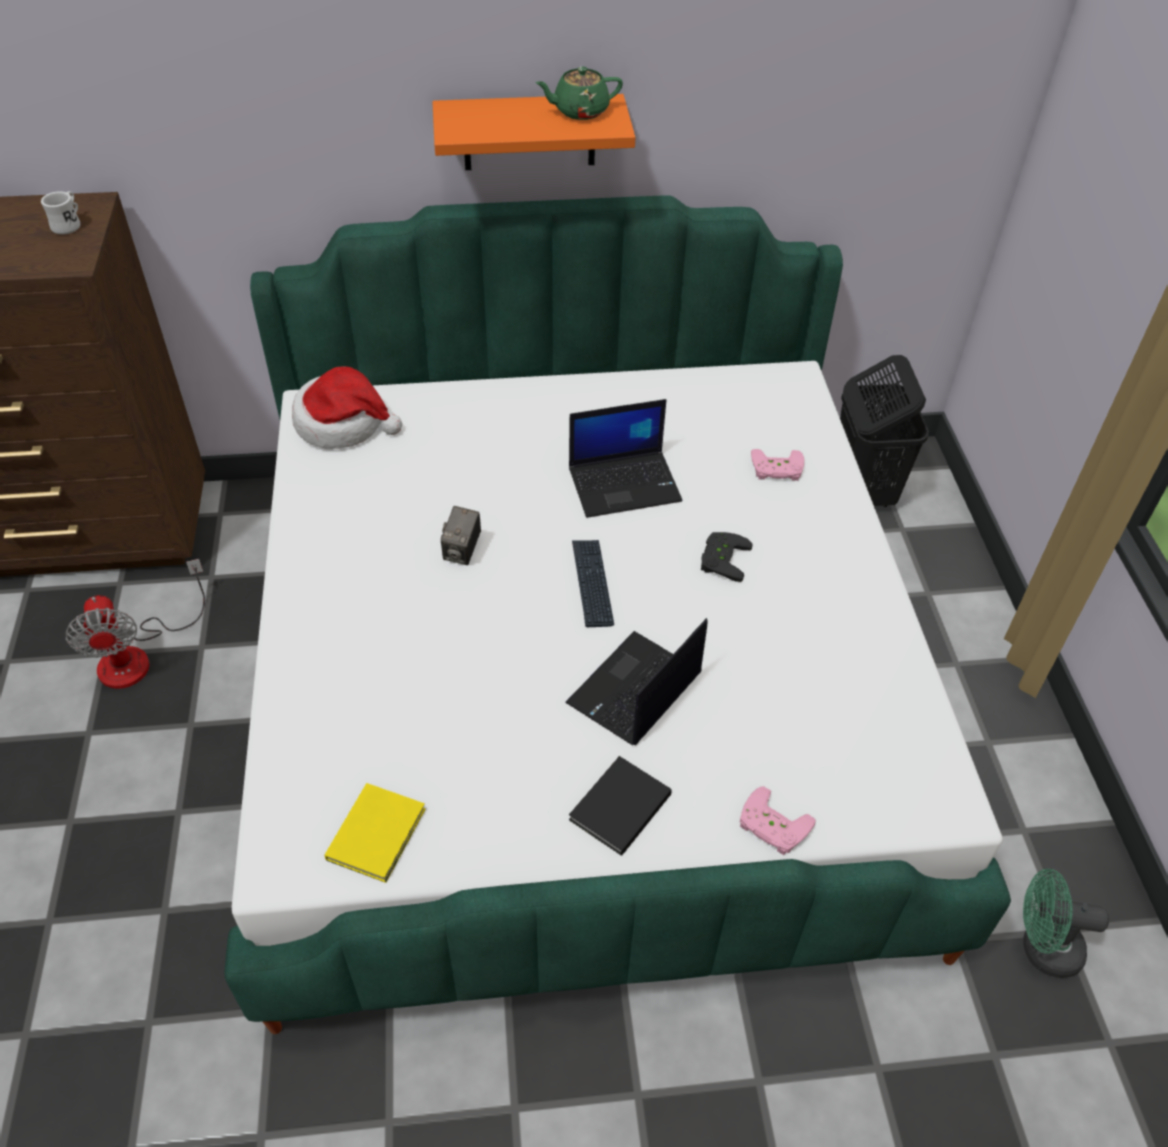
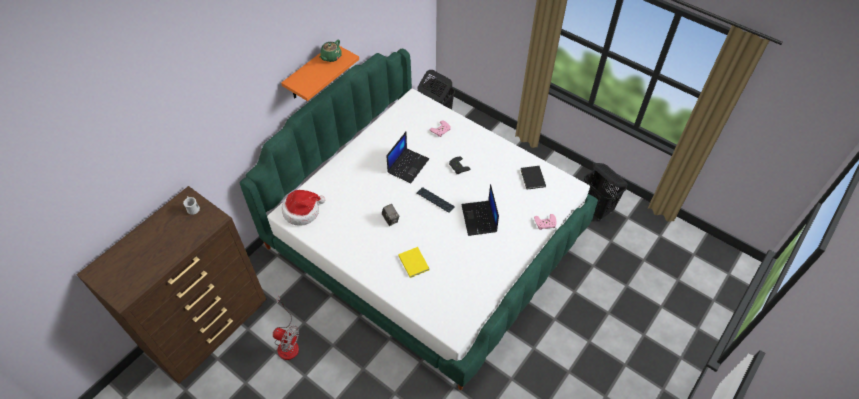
camera: 45 degrees left, 5 degrees up
yellow book [324,783,425,883] -> yellow book moved to [399,247,429,278]
black book [569,756,672,856] -> black book moved to [521,166,546,190]
green fan [1023,869,1109,978] -> black laundry basket [584,163,628,220]

